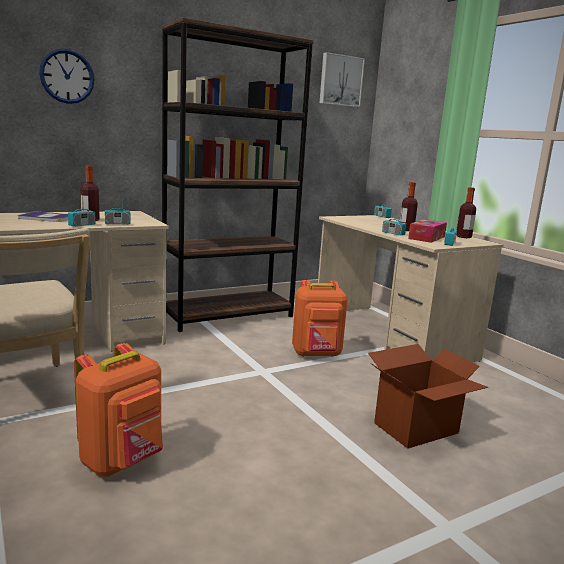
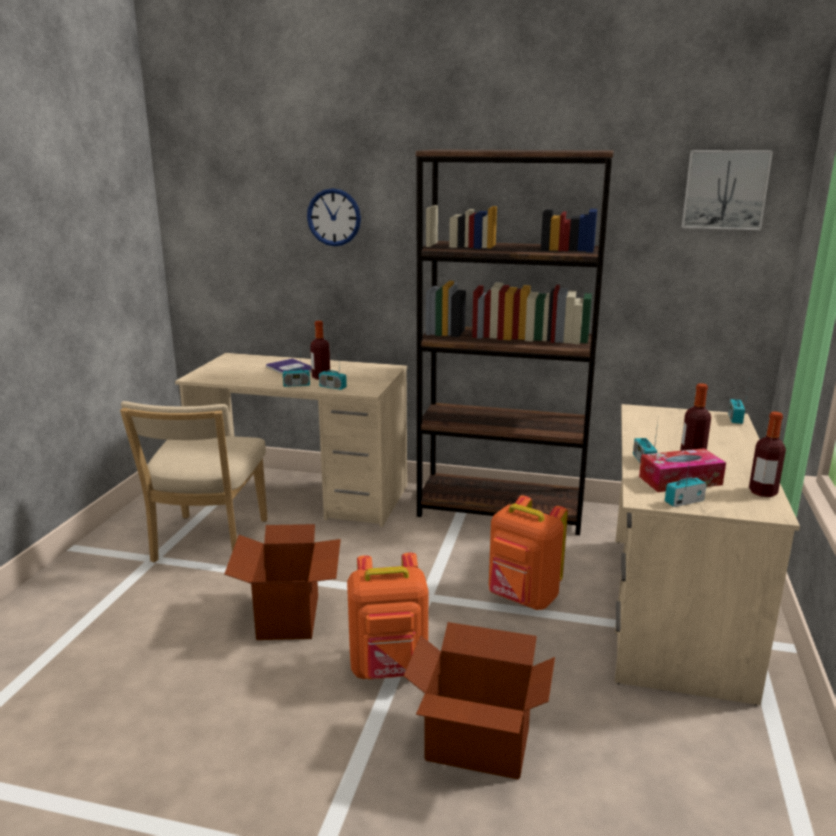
camera: 45 degrees right, 5 degrees up
orange backpack [74,343,163,477] -> orange backpack moved to [347,553,428,679]
none -> cardboard box [224,524,341,640]

